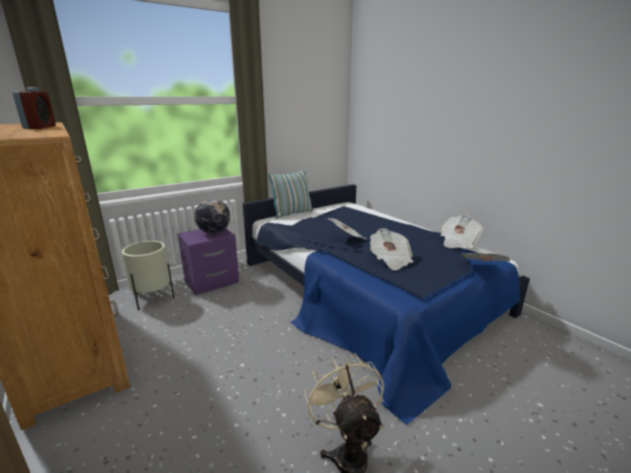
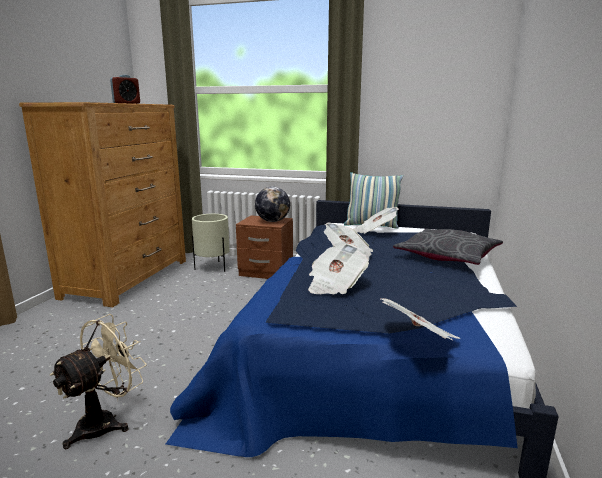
camera: 50 degrees right, 5 degrees down
purple nightstand [178,229,239,295] -> brown nightstand [236,215,293,279]
newspaper [441,215,483,248] -> newspaper moved to [354,207,399,234]
none -> grey pillow [393,228,503,265]

